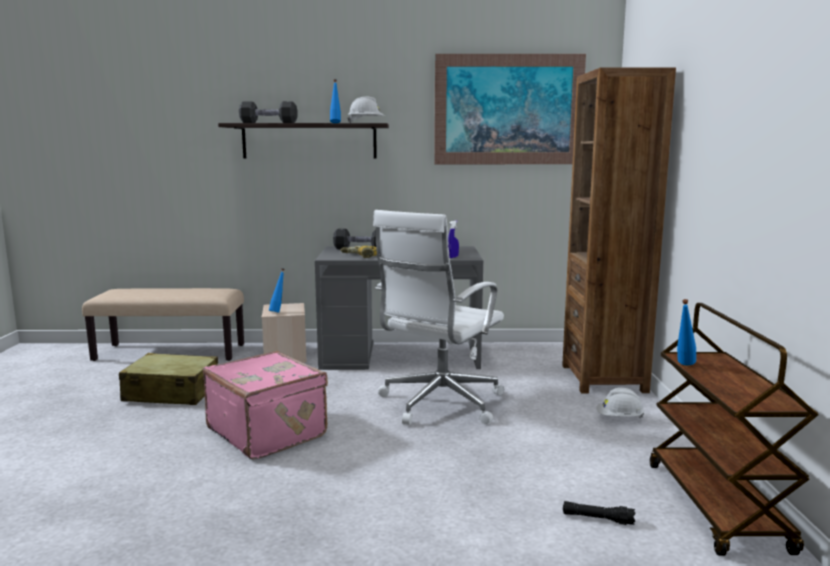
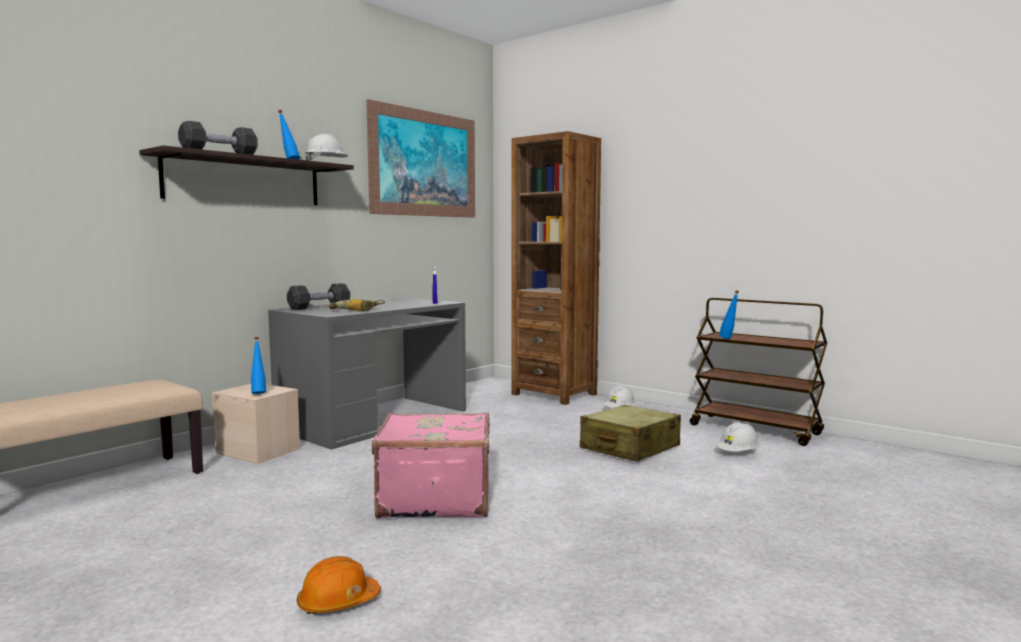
camera: 50 degrees left, 5 degrees down
beige suitcase [119,353,218,405] -> beige suitcase moved to [580,405,681,462]
white office chair [373,210,504,425] -> none
black flashlight [563,501,635,525] -> white hard hat [716,422,760,452]
none -> orange hard hat [297,556,381,615]

